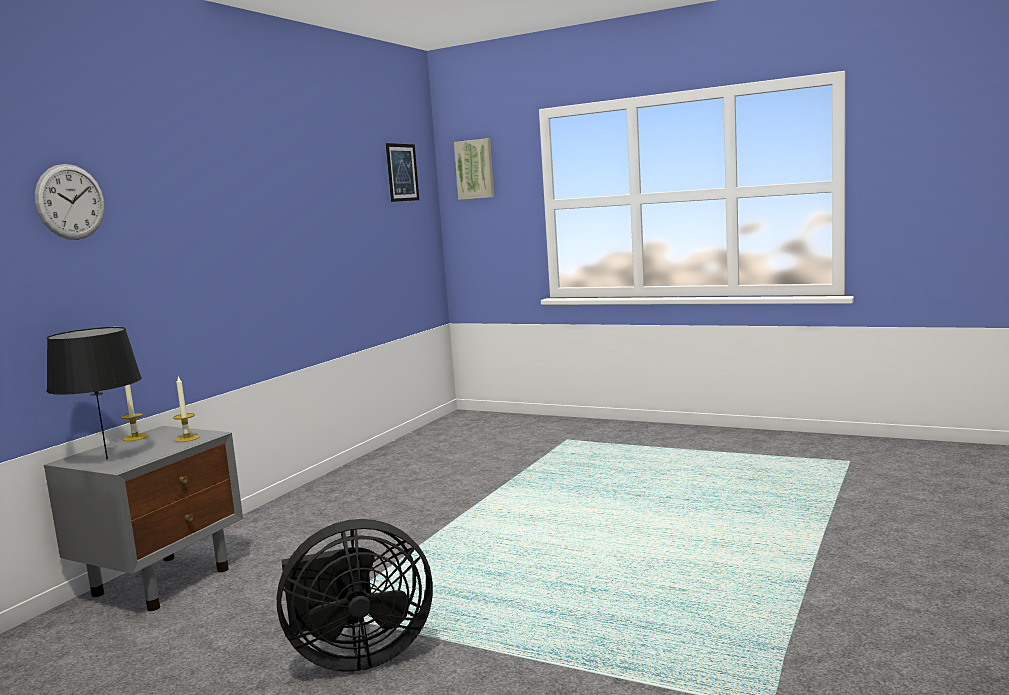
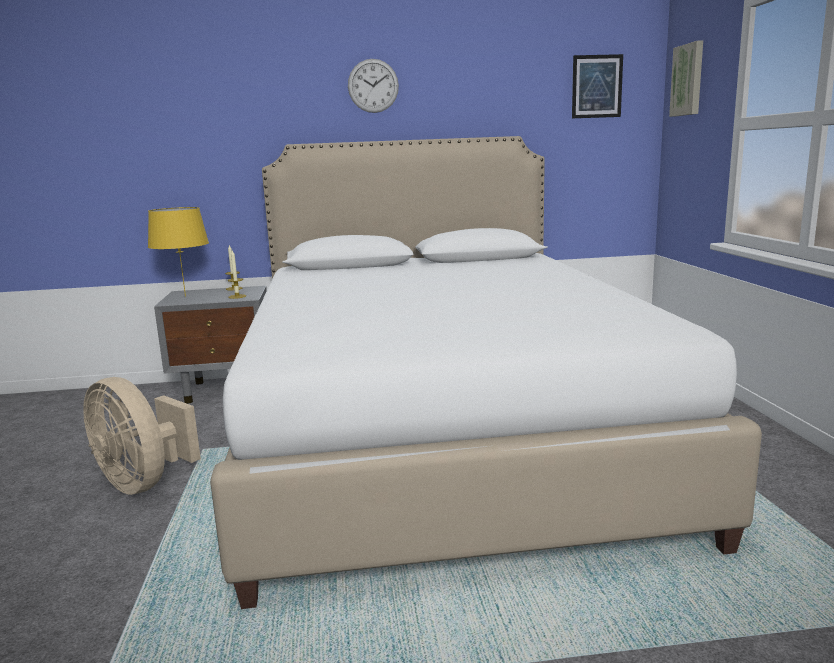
camera: 55 degrees right, 5 degrees up
wall clock [35,164,105,240] -> wall clock moved to [348,59,399,113]
black table lamp [47,327,142,459] -> yellow table lamp [148,207,209,297]
black fan [277,519,433,672] -> beige fan [83,377,201,495]
none -> white bed [210,136,762,609]

